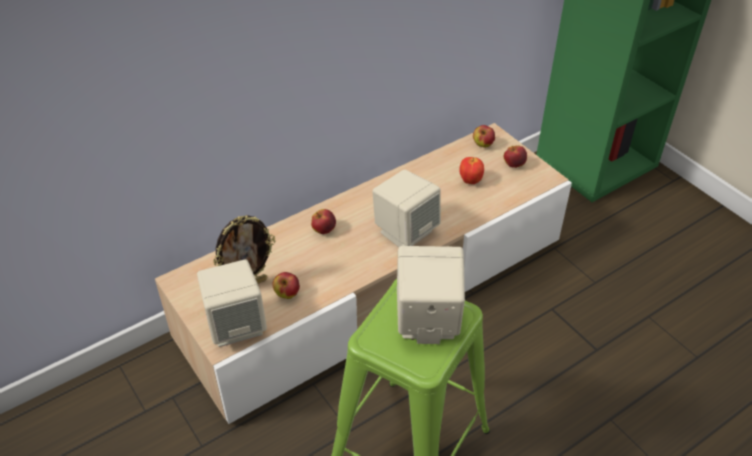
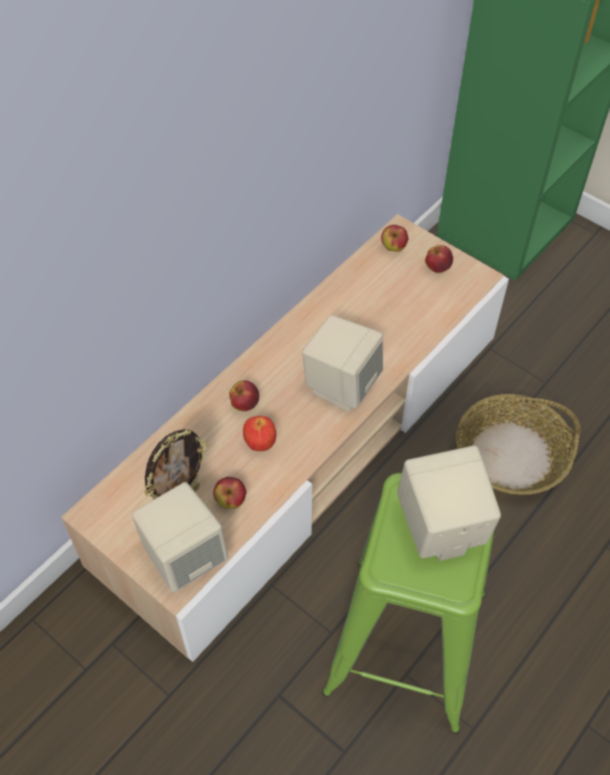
camera: 15 degrees left, 10 degrees up
apple [459,157,484,184] -> apple moved to [243,416,276,451]
none -> basket [456,394,580,495]

